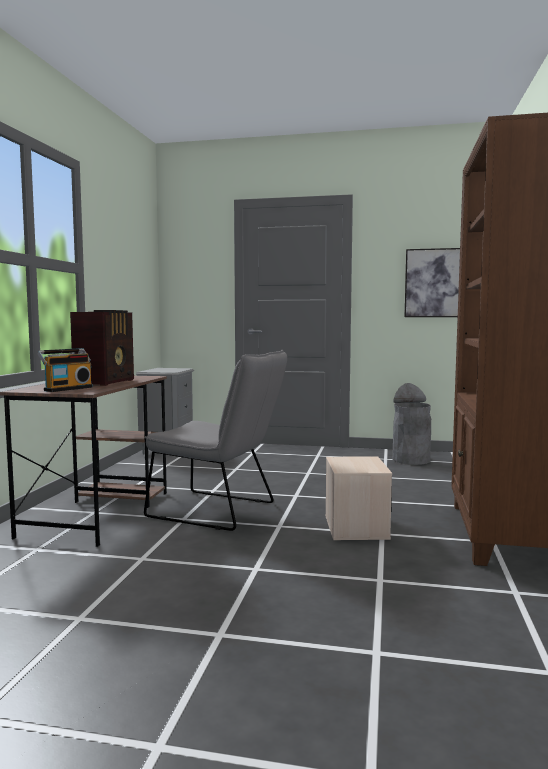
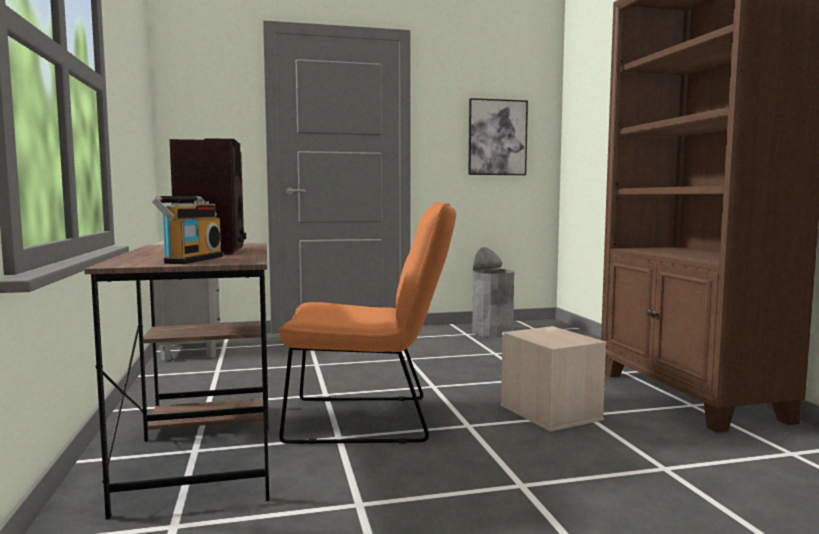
camera: 25 degrees left, 0 degrees up
grey chair [144,350,287,531] -> orange chair [279,202,456,444]

